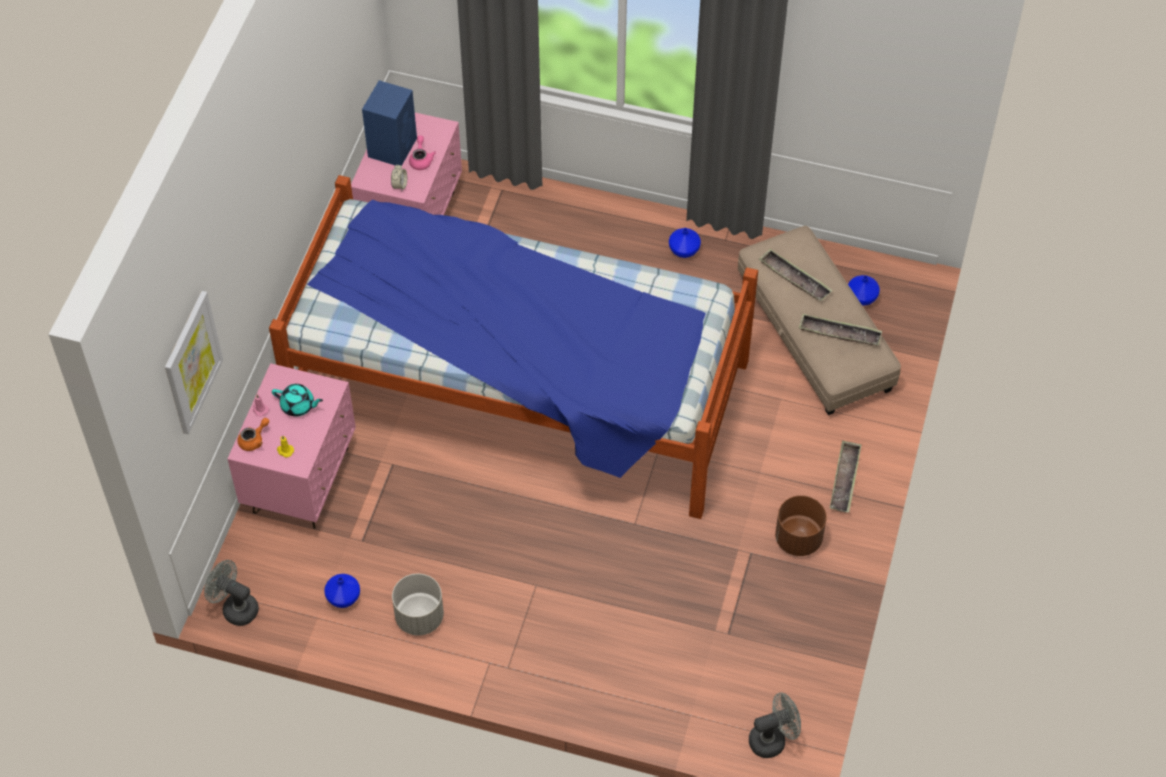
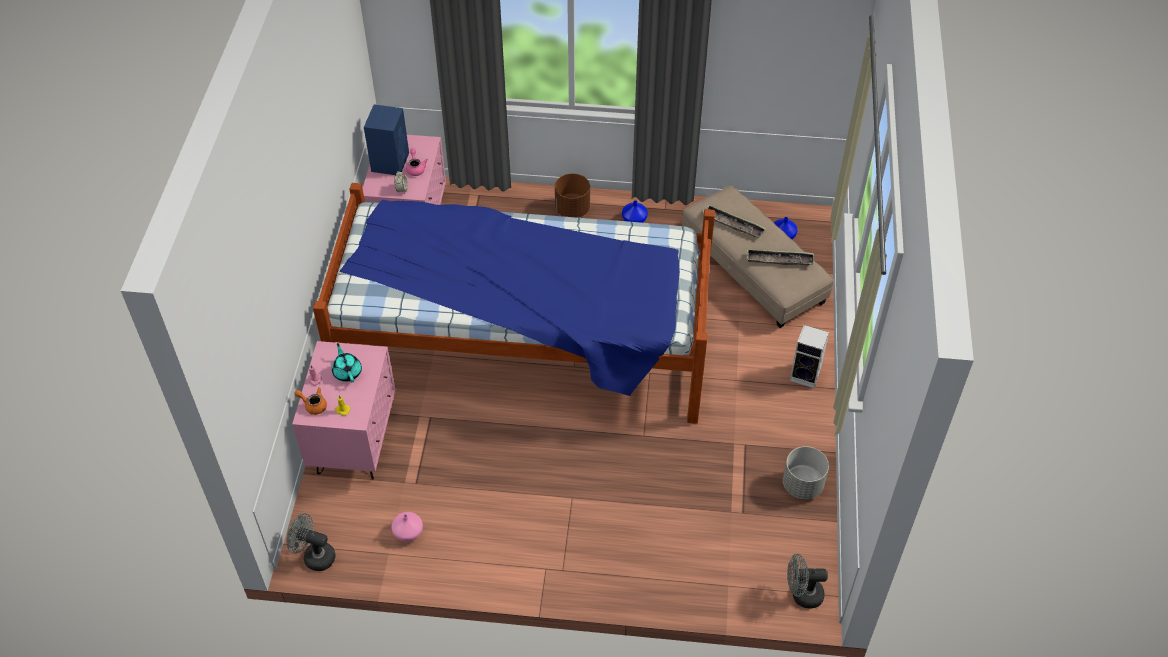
camera: 10 degrees left, 5 degrees down
picture [165,291,223,435] -> none
orange teapot [237,418,269,451] -> orange teapot turned 105 degrees counterclockwise [294,388,327,415]
turquoise teapot [272,384,323,416] -> turquoise teapot turned 120 degrees counterclockwise [332,343,362,383]
blue vase [324,574,360,608] -> pink vase [391,512,423,542]
grey planter [392,574,444,636] -> grey planter moved to [783,446,829,500]
grey fan [749,693,801,758] -> grey fan turned 150 degrees counterclockwise [787,554,828,609]
brown planter [775,495,827,556] -> brown planter moved to [555,173,590,218]
tray [830,440,862,513] -> speaker [790,325,829,388]

